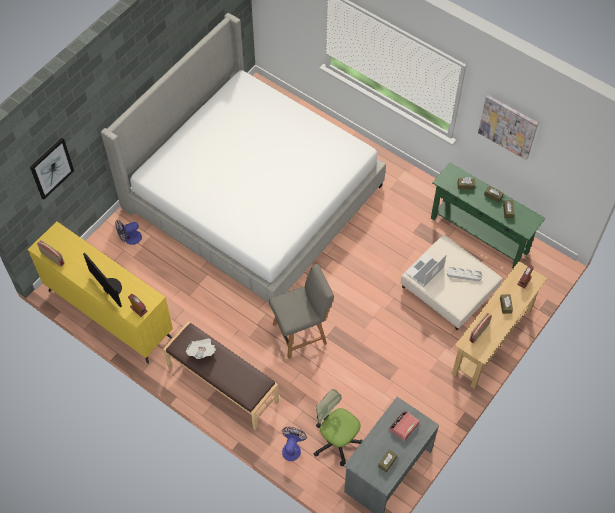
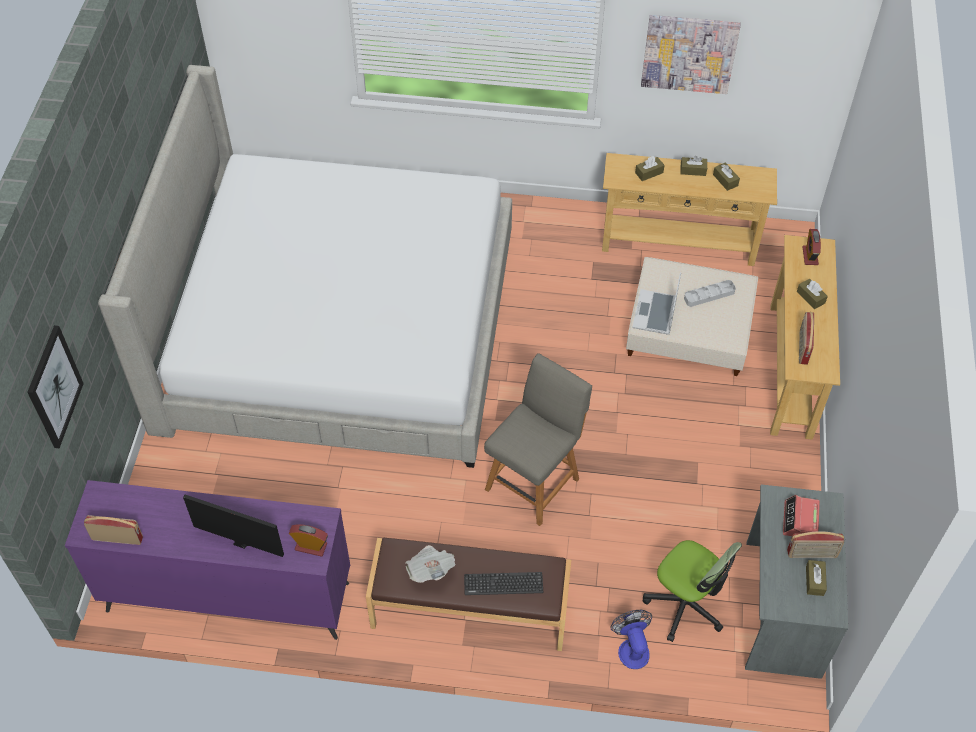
camera: 30 degrees left, 5 degrees down
yellow dresser [27,221,173,364] -> purple dresser [65,480,350,640]
fan [115,220,142,245] -> none
office chair [313,389,363,466] -> office chair turned 150 degrees counterclockwise [642,540,742,642]
green console table [431,162,546,268] -> beige console table [602,153,777,266]
none -> keyboard [464,572,543,595]
none -> radio [787,531,844,558]

